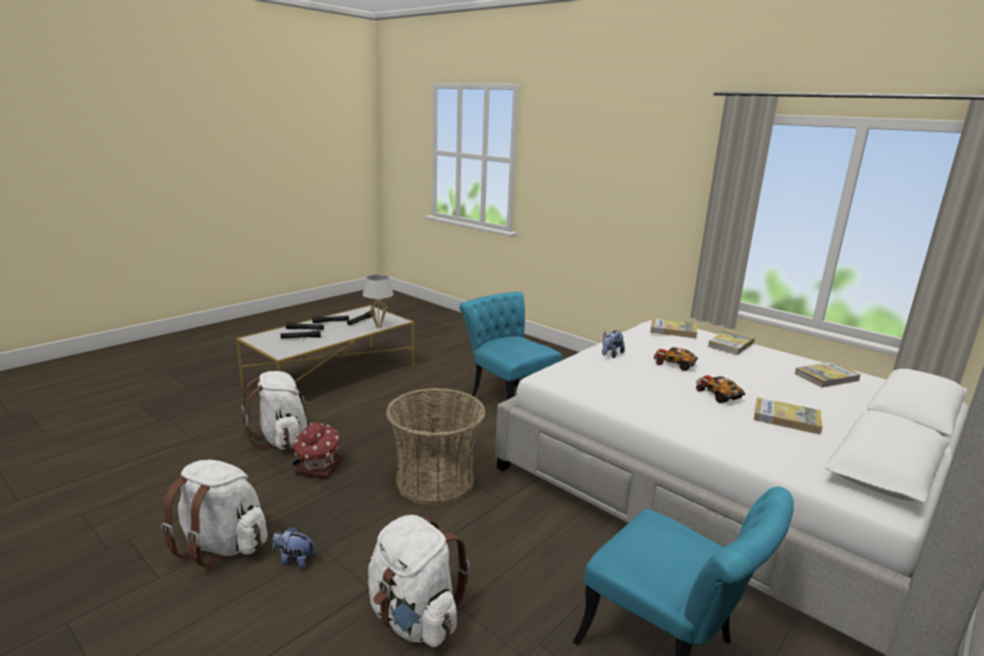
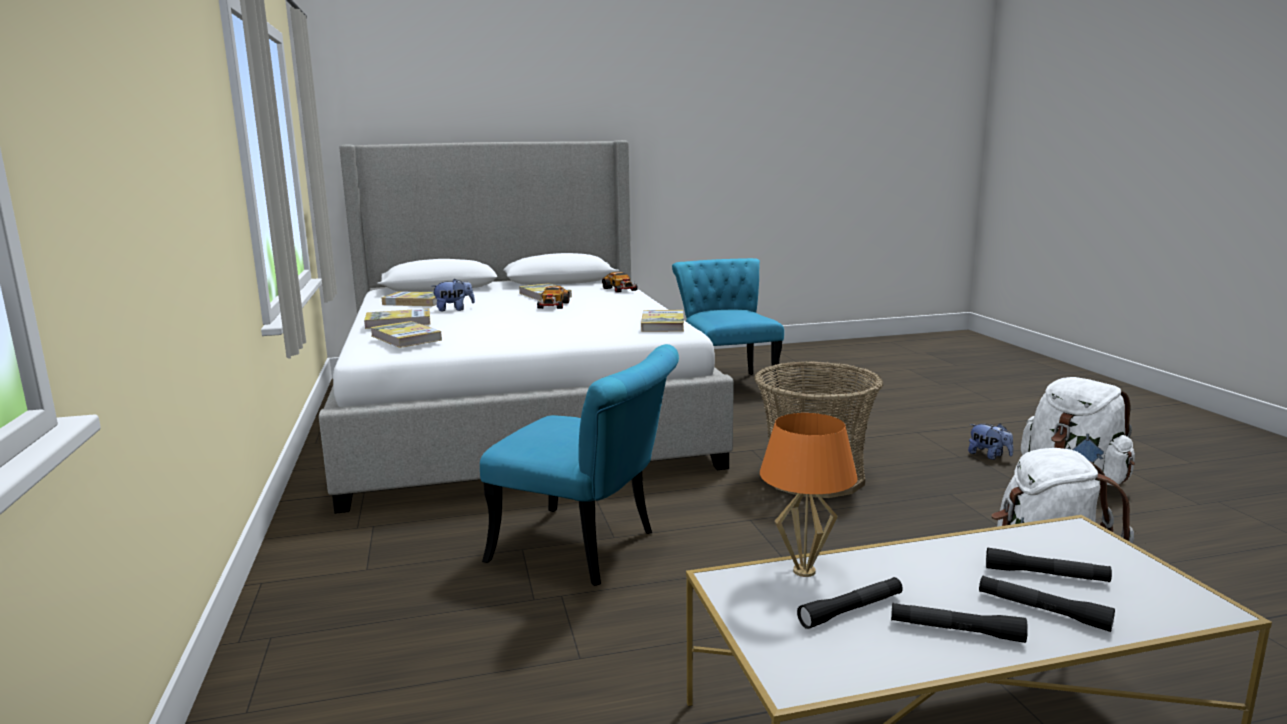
camera: 145 degrees left, 5 degrees down
toy house [293,422,343,479] -> none
white table lamp [362,275,394,328] -> orange table lamp [760,413,858,577]
white backpack [368,515,470,647] -> none
turquoise chair [459,292,562,400] -> turquoise chair turned 60 degrees counterclockwise [480,344,679,586]
plush toy [602,330,625,358] -> plush toy moved to [431,279,475,311]
toy car [654,347,698,371] -> toy car moved to [602,272,638,293]
none -> book [641,310,684,332]

